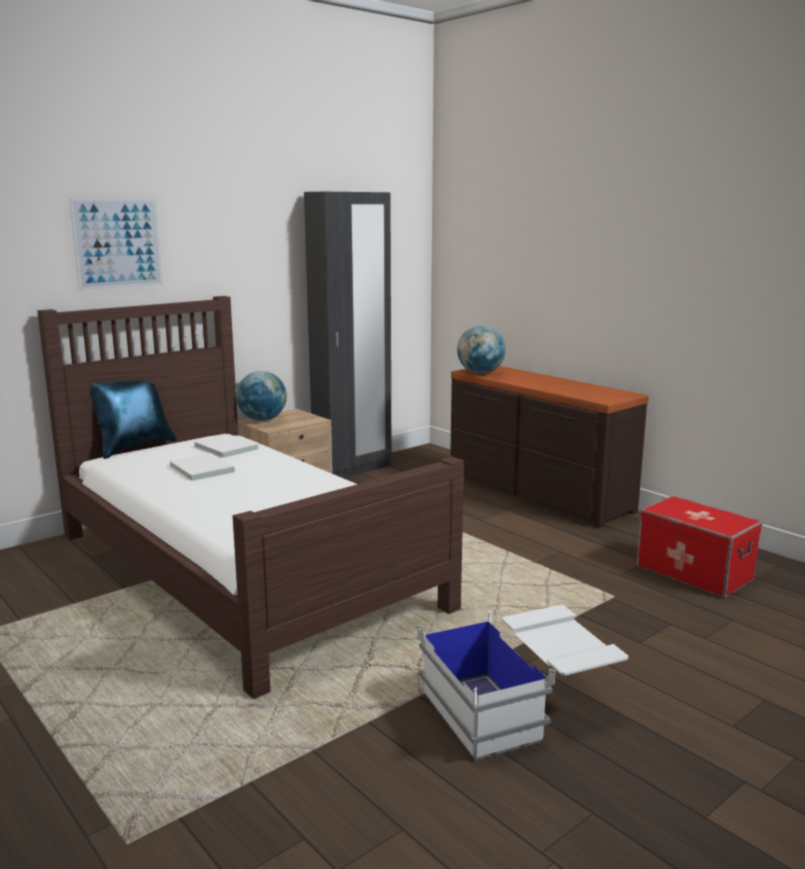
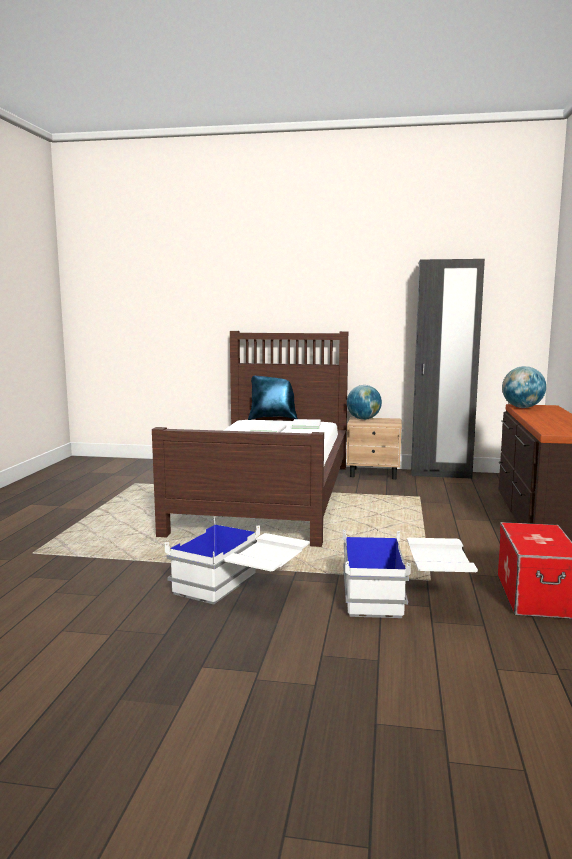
camera: 50 degrees right, 5 degrees down
picture [69,198,163,290] -> none
none -> white storage box [343,530,478,618]

